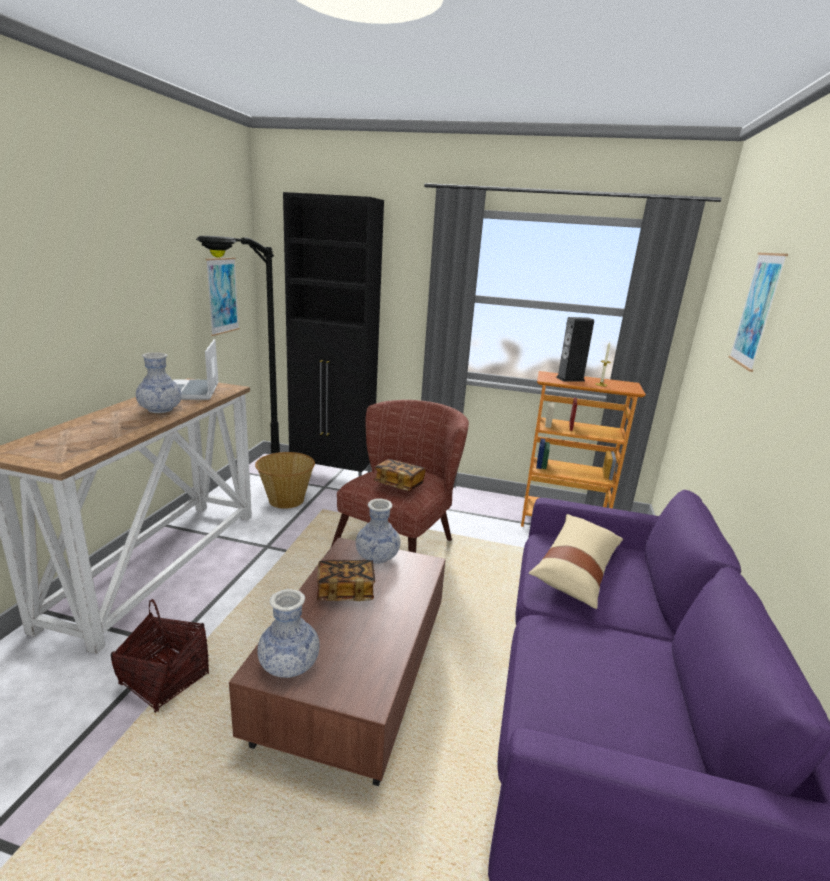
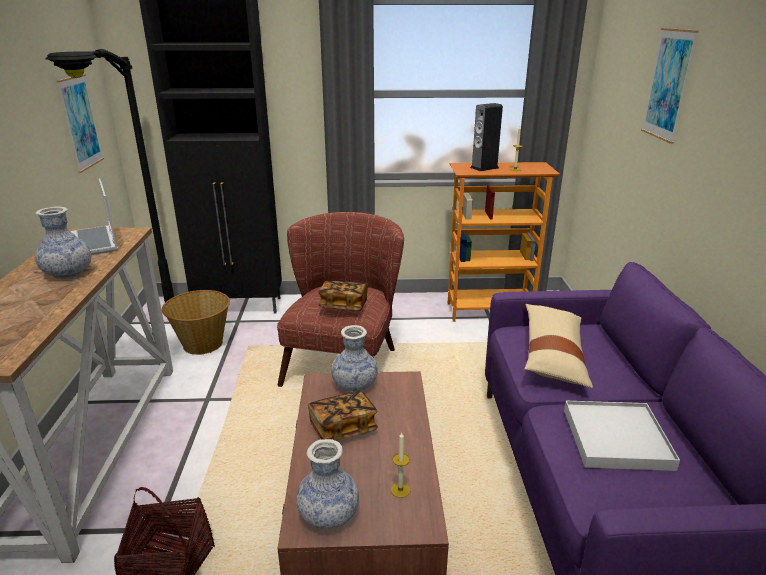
camera: 15 degrees left, 5 degrees up
none -> candle [391,433,411,498]
none -> white tray [564,401,680,471]

